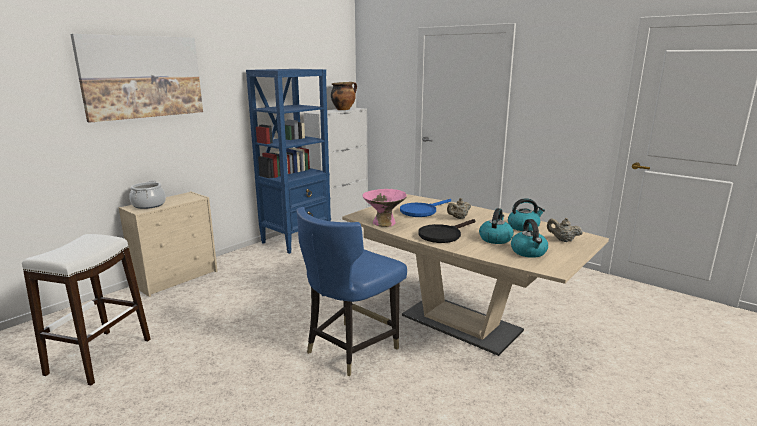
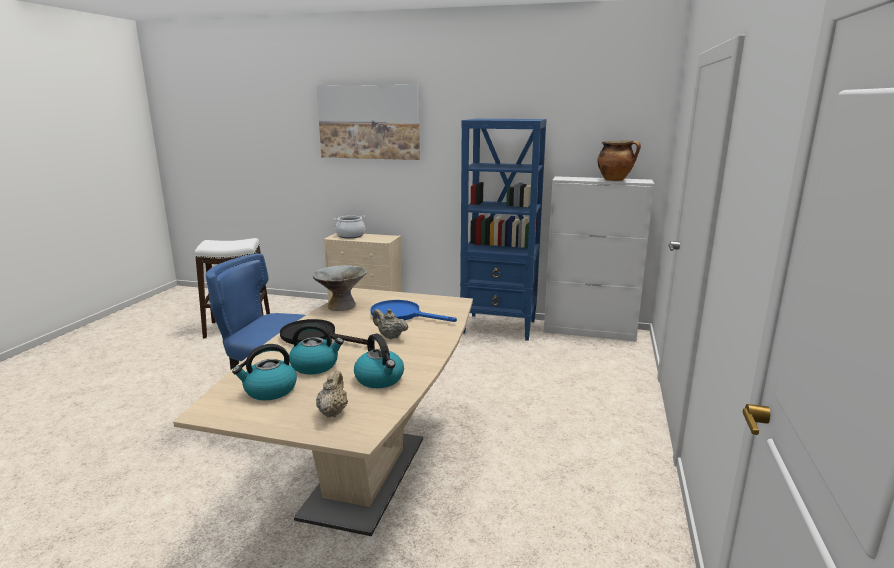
camera: 65 degrees right, 0 degrees up
pink bowl [362,189,407,227] -> grey bowl [313,265,368,311]

